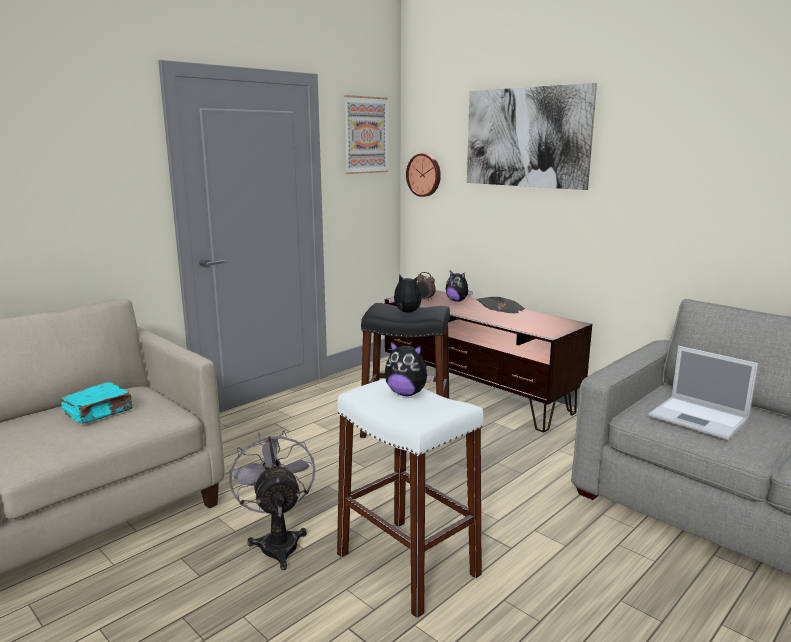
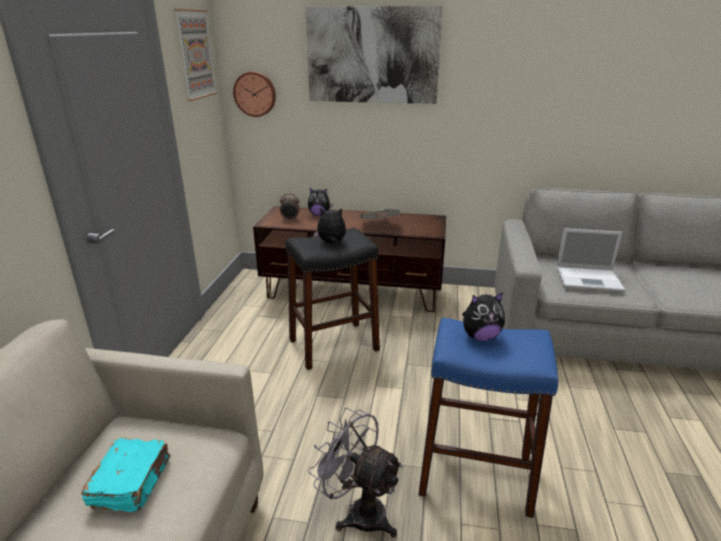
camera: 35 degrees left, 10 degrees up
white stool [337,379,484,618] -> blue stool [418,318,558,518]

